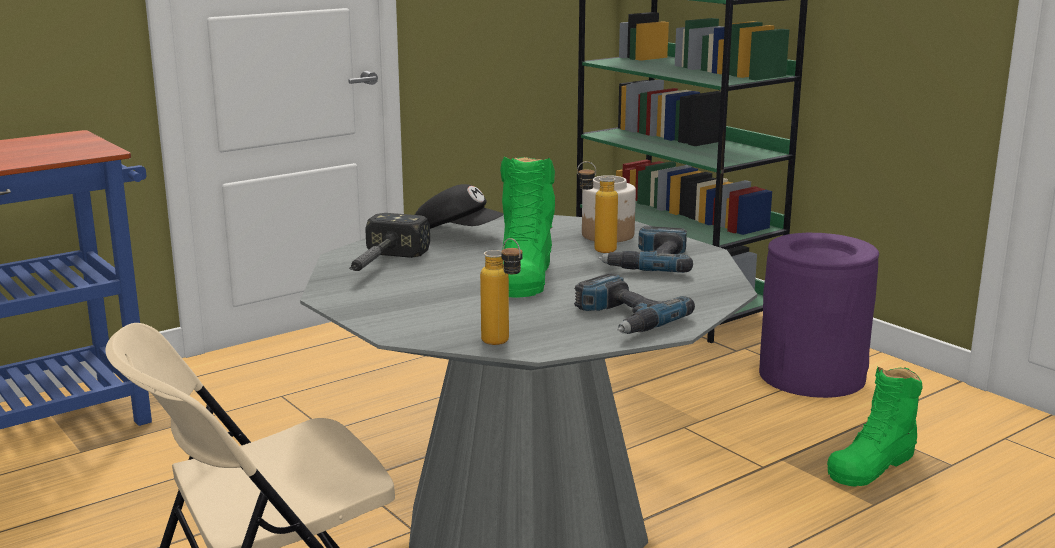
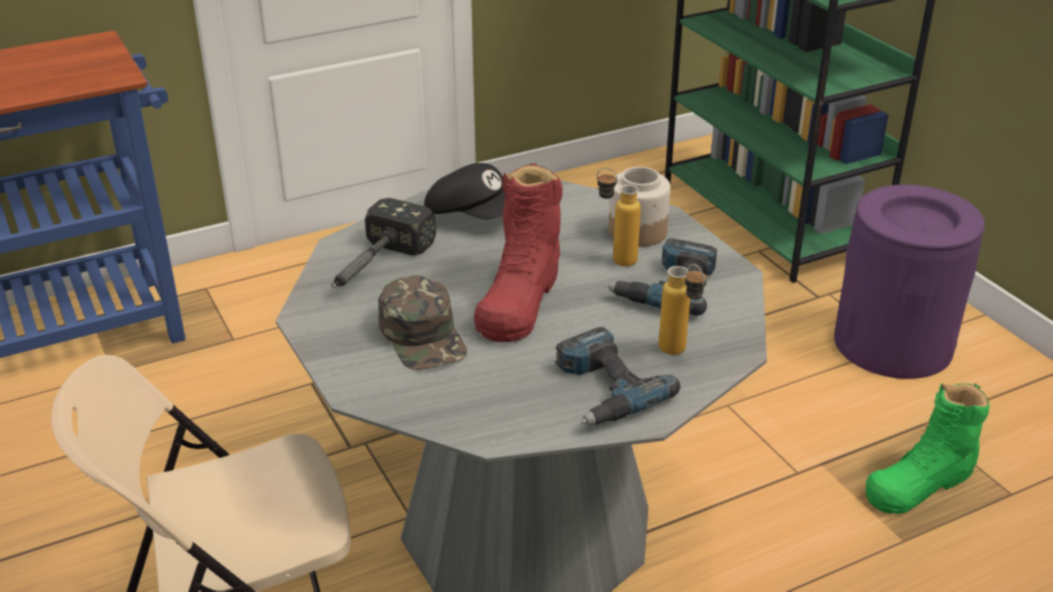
camera: 10 degrees right, 15 degrees up
bottle [480,238,523,345] -> bottle moved to [658,264,707,355]
green boot [500,157,555,298] -> red boot [474,163,563,342]
none -> green cap [378,275,467,370]

